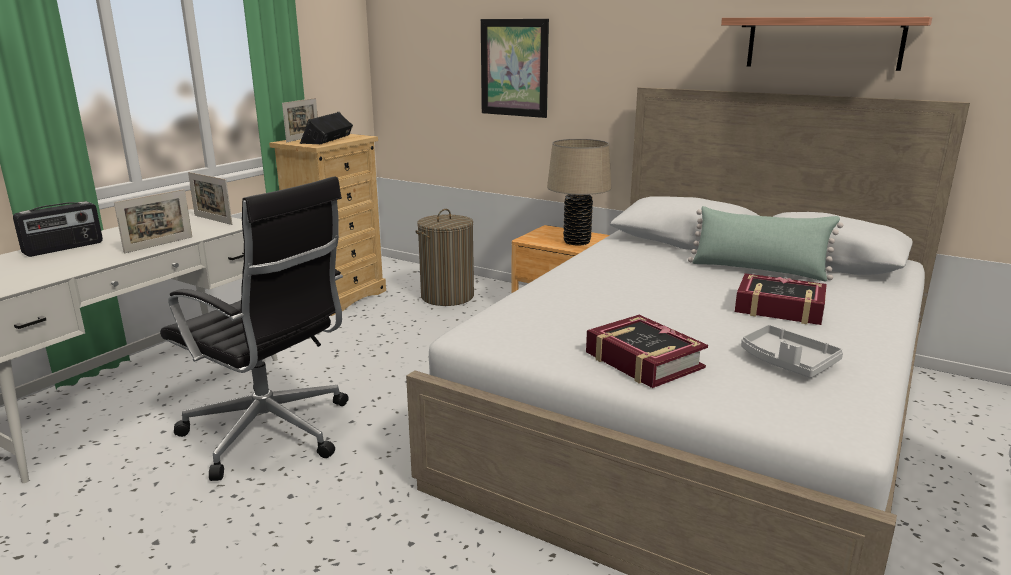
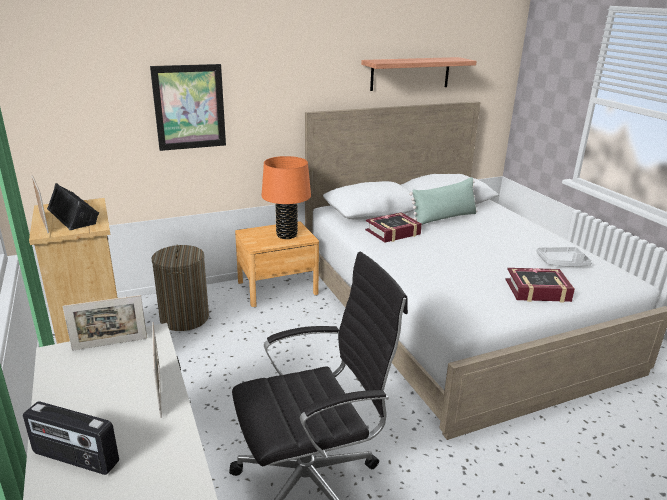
camera: 55 degrees left, 5 degrees up
radio [13,201,103,257] -> radio turned 120 degrees clockwise [23,401,119,475]
beige table lamp [547,139,611,245] -> orange table lamp [262,156,311,239]
book [735,273,827,325] -> book moved to [365,213,422,243]

